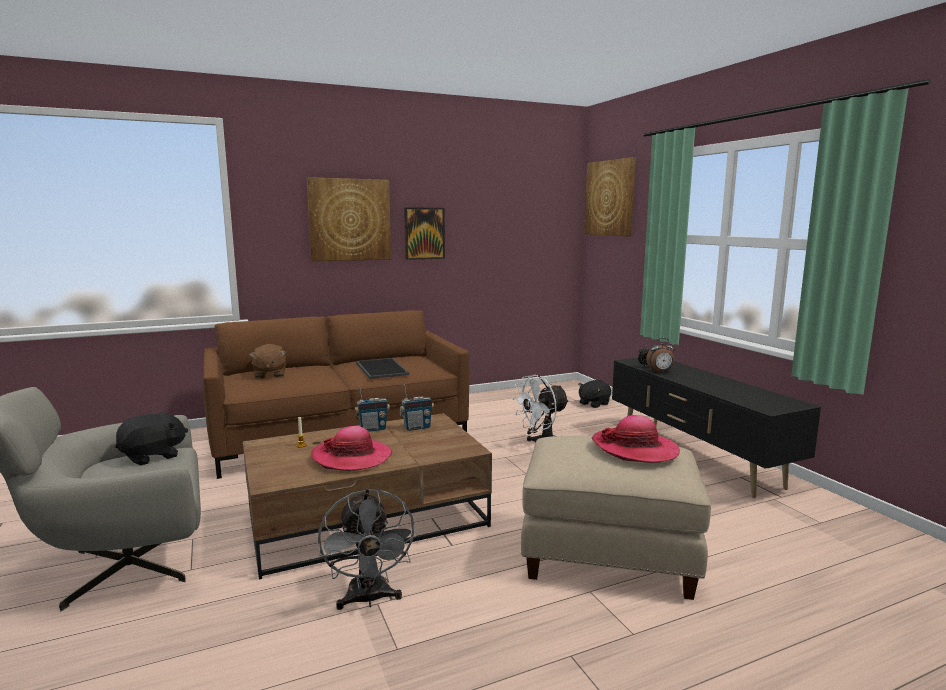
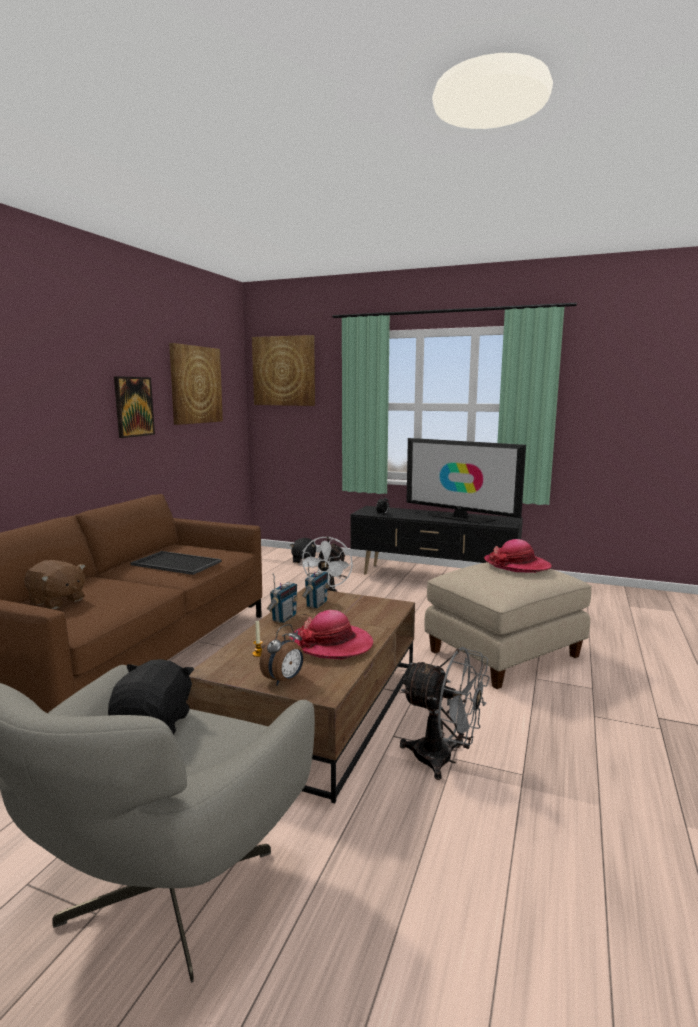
camera: 45 degrees left, 0 degrees up
picture [307,177,391,261] -> picture moved to [169,343,223,425]
alarm clock [646,338,675,372] -> alarm clock moved to [259,624,304,685]
none -> television [406,438,526,523]

